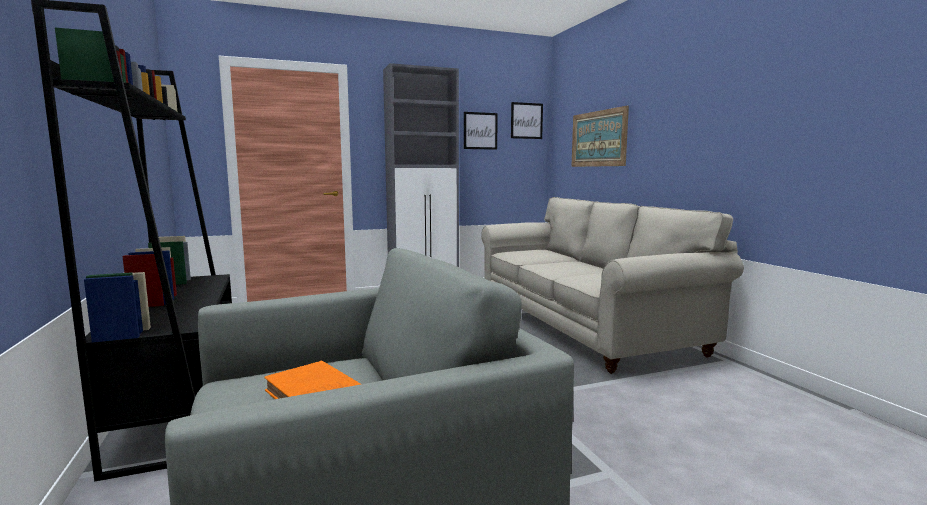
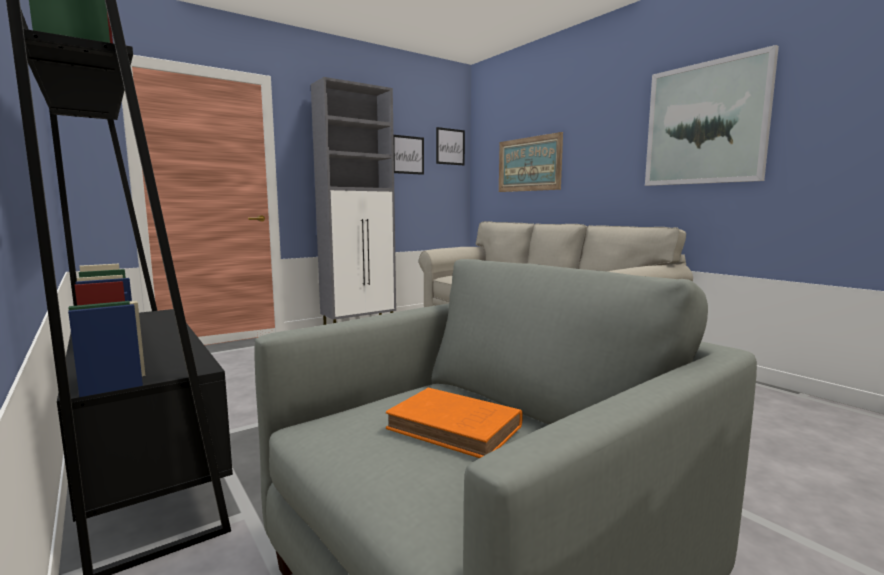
camera: 15 degrees left, 0 degrees up
none -> picture [645,45,779,186]

